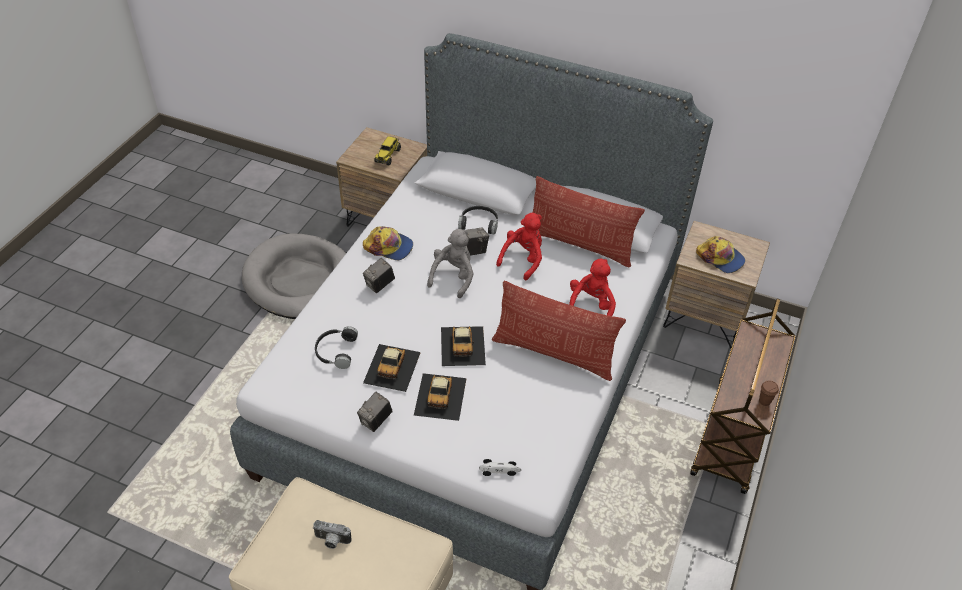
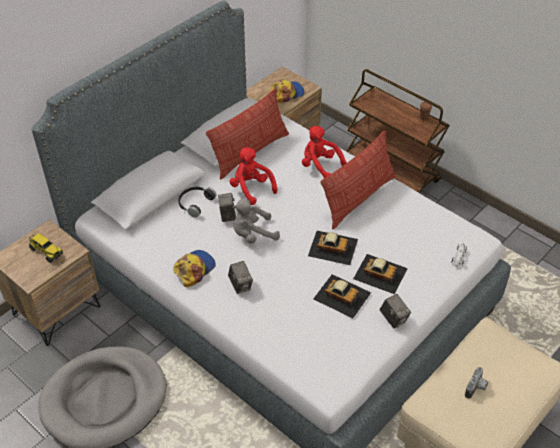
camera: 70 degrees left, 0 degrees up
black headphones [315,326,358,369] -> none
grey plush toy [427,229,474,298] -> grey plush toy turned 60 degrees counterclockwise [232,198,280,244]

